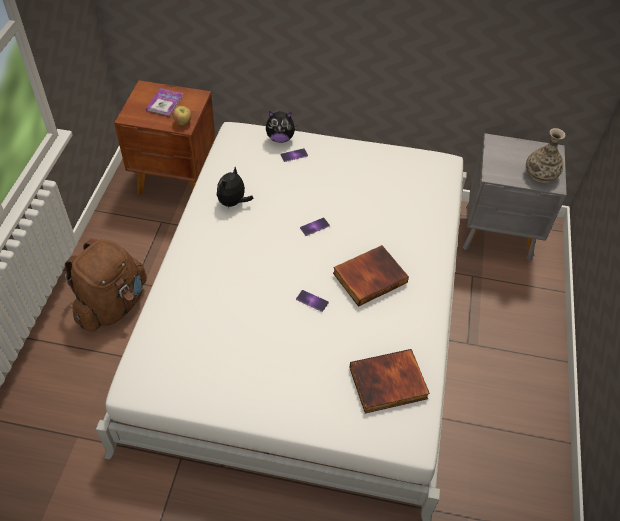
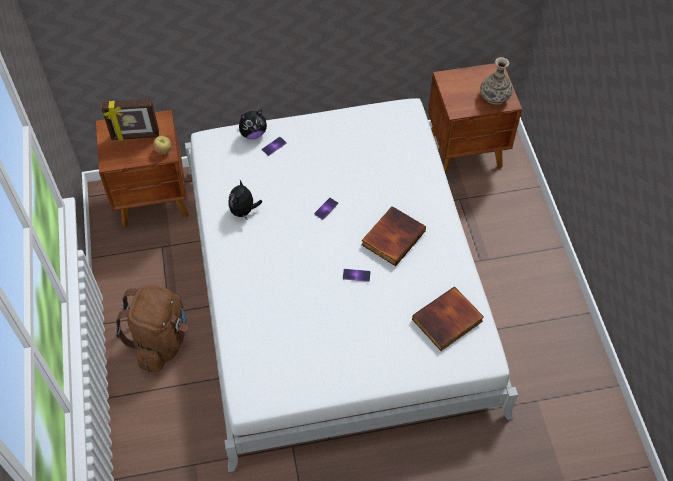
camera: 20 degrees left, 5 degrees up
book [146,88,183,117] -> picture frame [101,99,159,141]
grey nightstand [463,133,567,261] -> brown nightstand [428,63,522,174]

